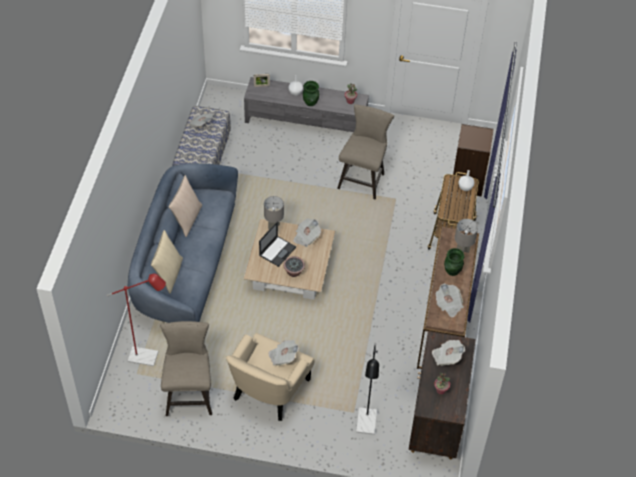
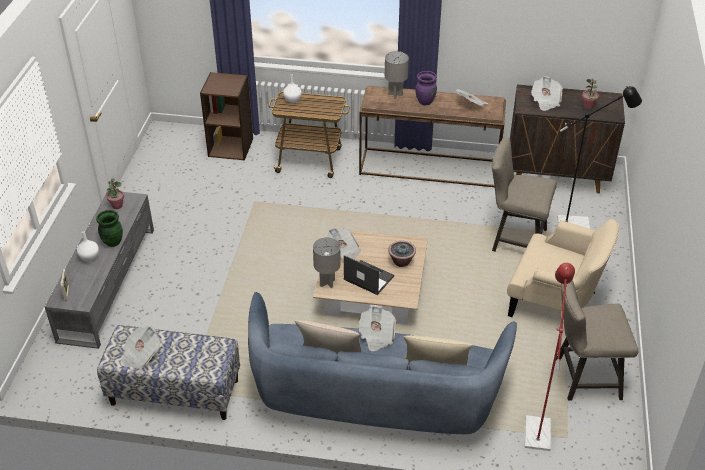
camera: 90 degrees left, 10 degrees down
newspaper [268,340,299,366] -> newspaper moved to [358,305,396,351]
beige stool [337,104,394,200] -> beige stool moved to [492,136,557,252]
green vase [444,248,465,276] -> purple vase [415,71,437,105]

